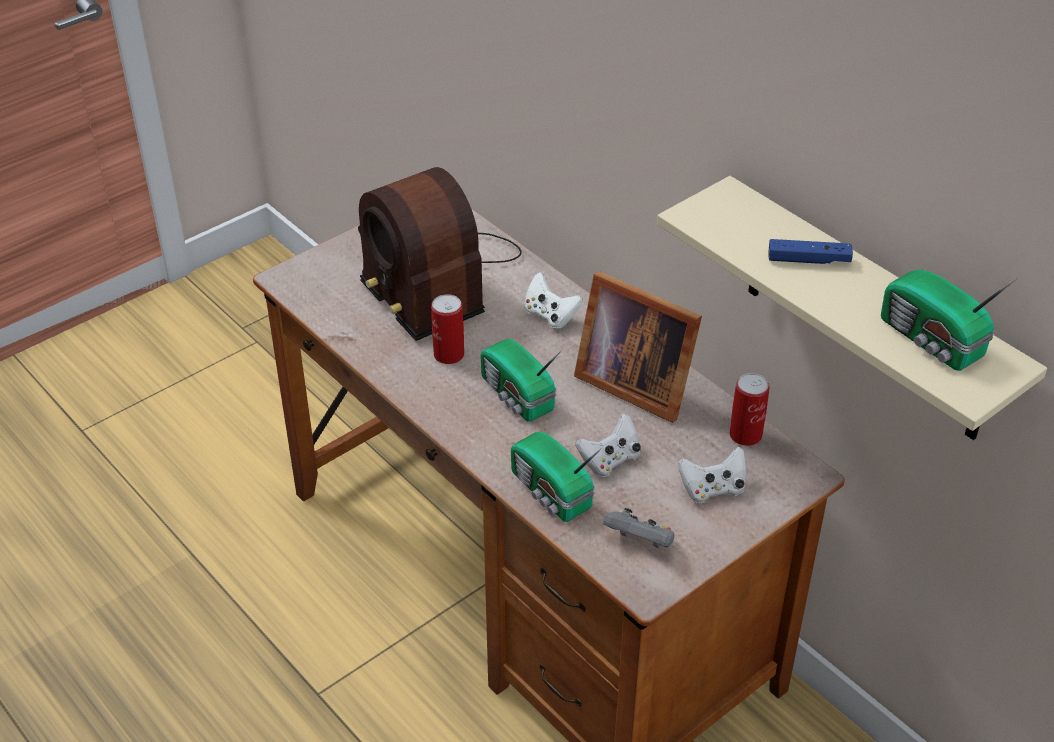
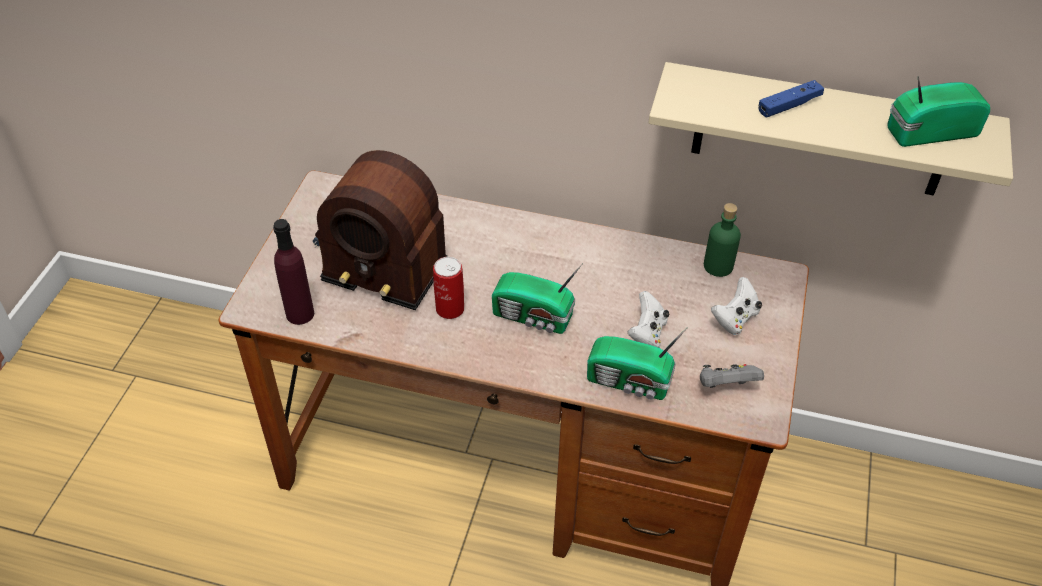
camera: 35 degrees left, 5 degrees up
white game controller [524,272,583,329] -> none
picture frame [574,271,702,423] -> none
can [730,373,769,446] -> green bottle [704,203,741,277]
radio [881,270,1018,371] -> radio turned 150 degrees clockwise [887,76,990,147]
none -> purple bottle [273,219,314,325]

